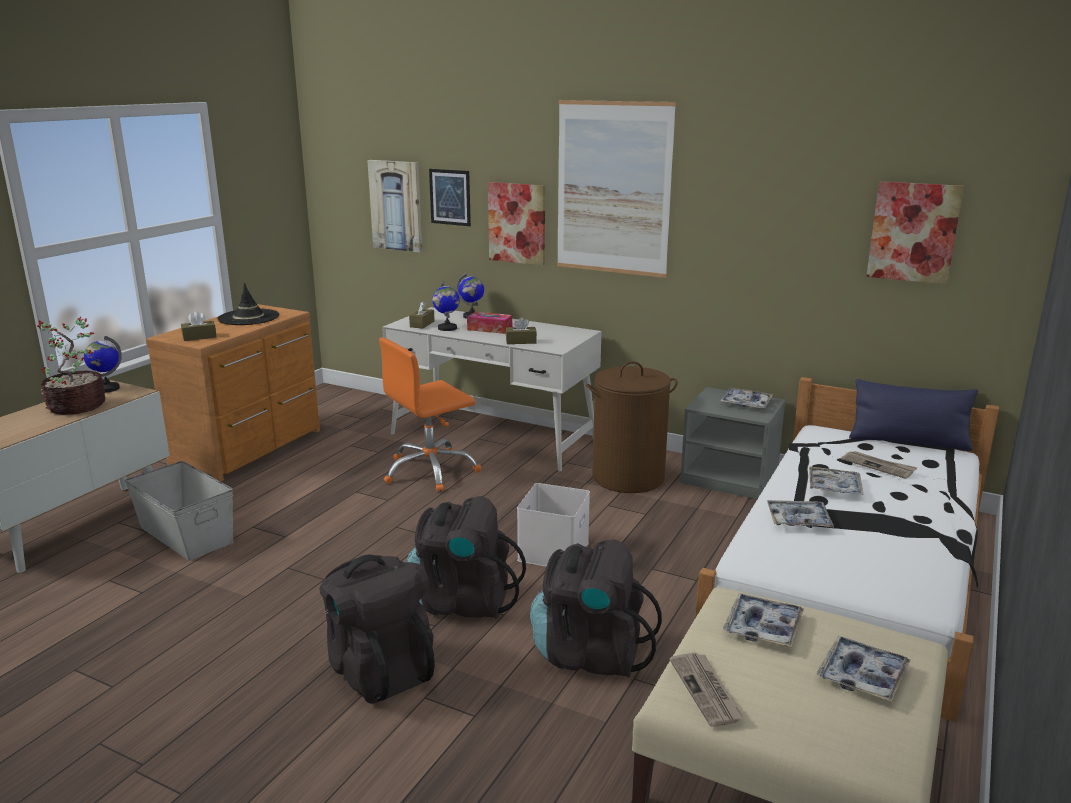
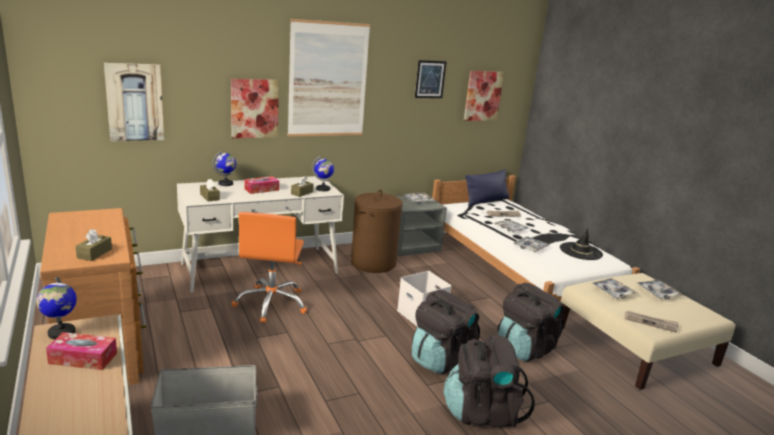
camera: 55 degrees left, 0 degrees up
potted plant [37,316,105,415] -> tissue box [46,332,117,370]
black hat [217,283,279,325] -> black hat moved to [560,228,603,260]
picture [429,169,471,226] -> picture moved to [415,60,447,98]
globe [432,282,460,331] -> globe moved to [312,156,334,191]

